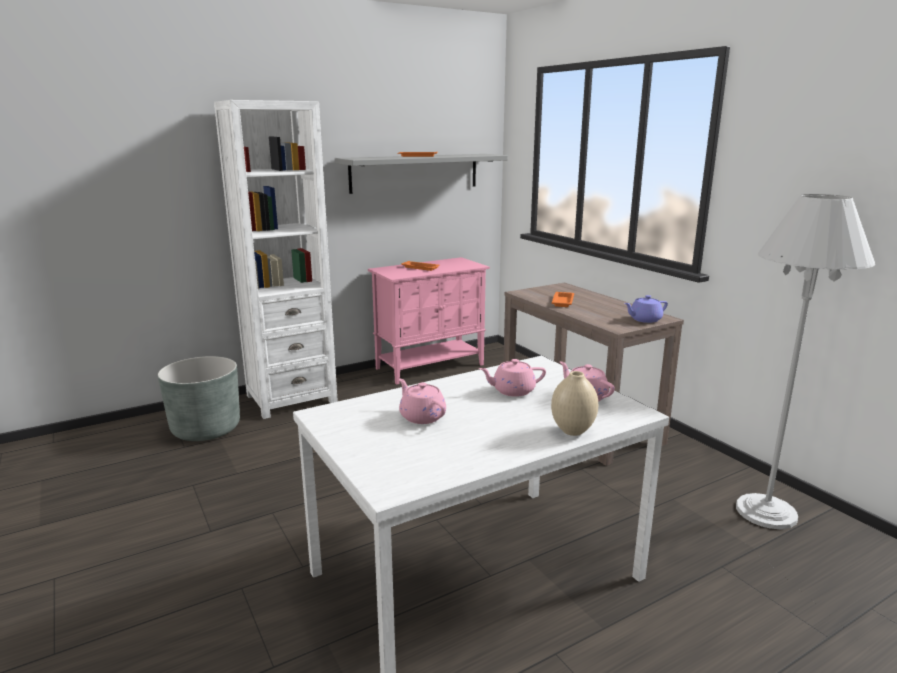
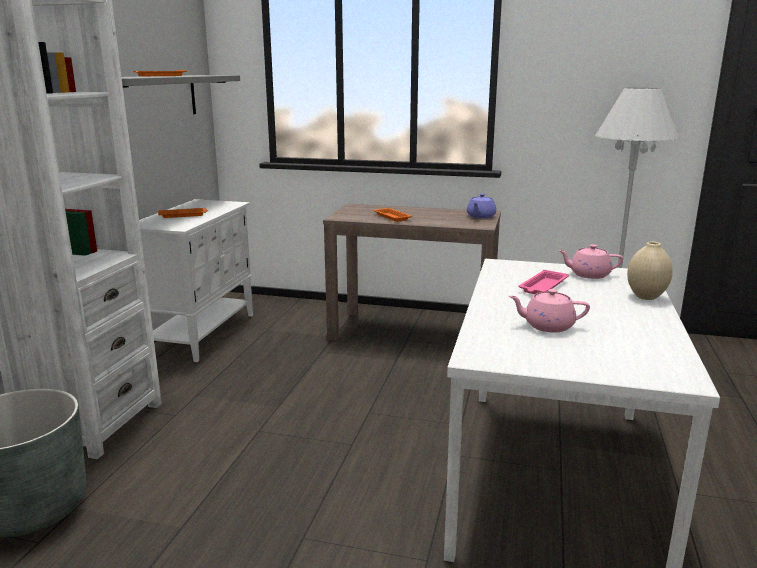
camera: 45 degrees left, 0 degrees up
pink cabinet [368,257,490,385] -> white cabinet [139,199,253,362]
pink teapot [479,359,546,397] -> pink tray [519,270,569,294]

